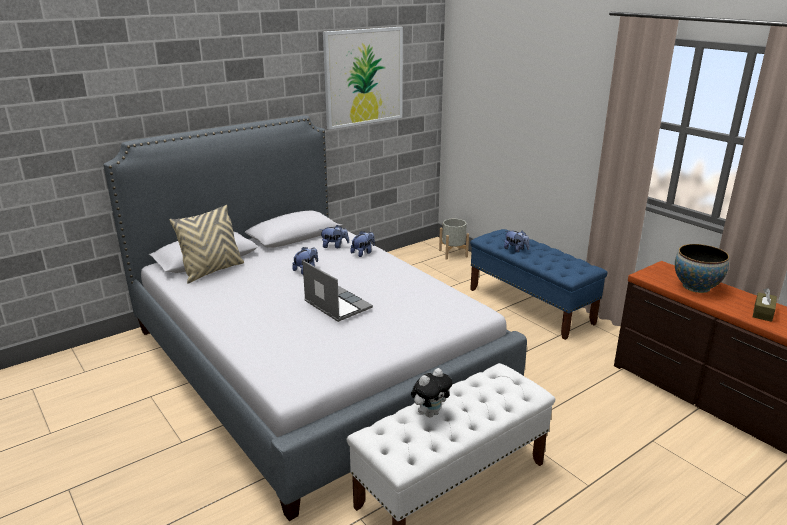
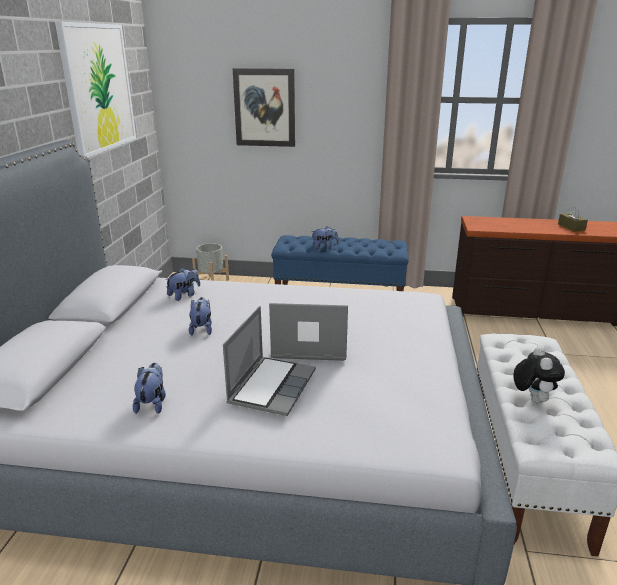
camera: 45 degrees left, 0 degrees up
beige pillow [170,204,244,284] -> none
plush toy [350,231,375,257] -> plush toy moved to [133,363,166,414]
bowl [675,244,729,293] -> none
none -> laptop [223,306,316,416]
none -> picture [233,68,295,147]

